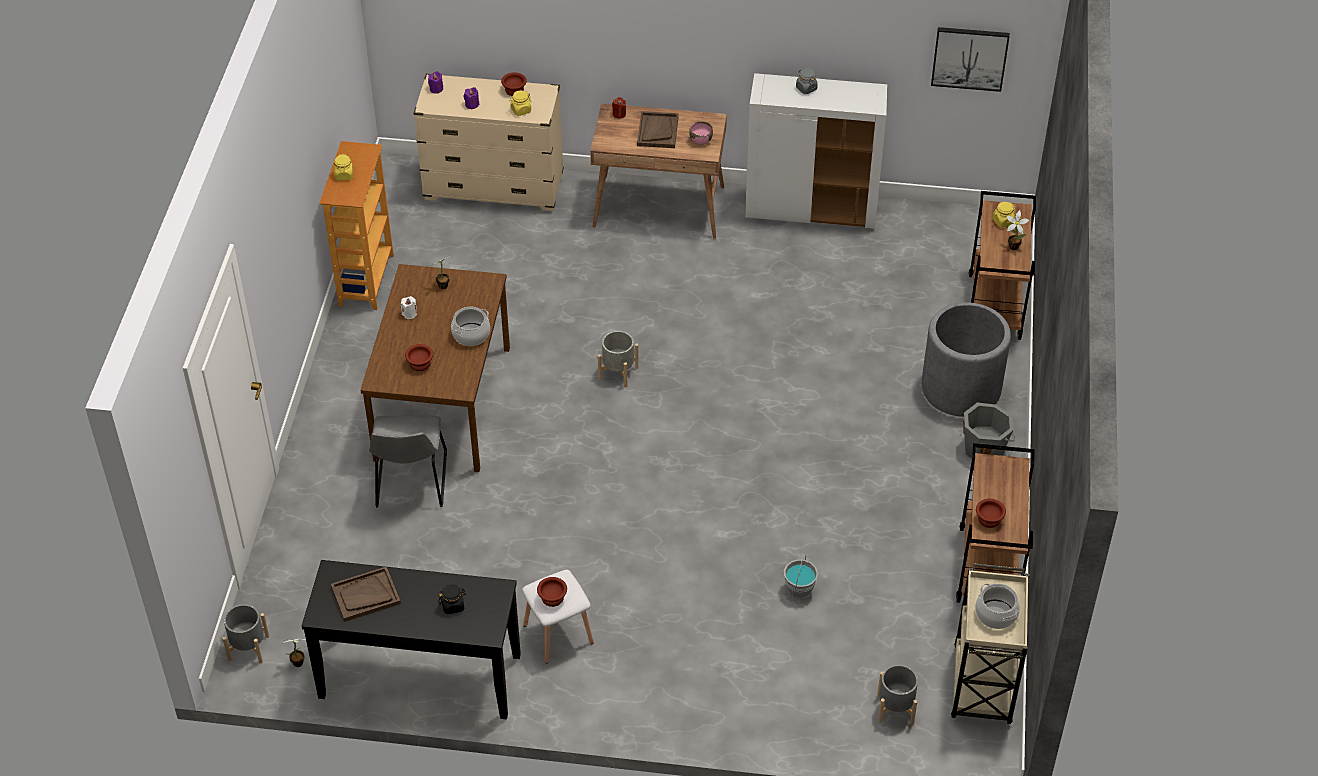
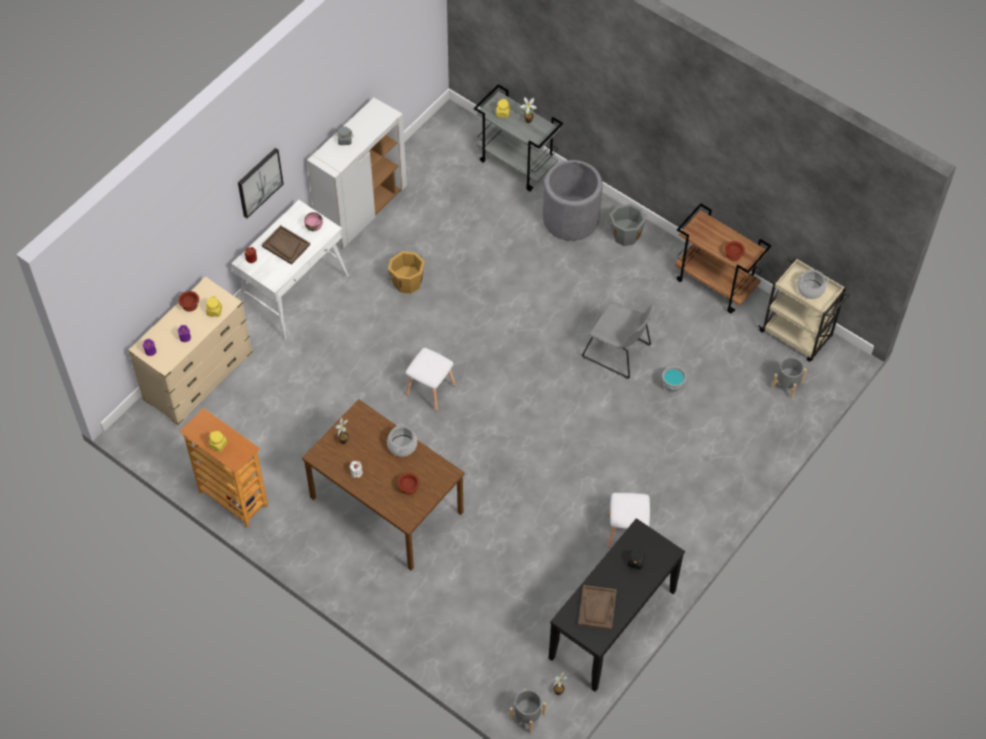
camera: 60 degrees left, 10 degrees up
grey chair [369,416,447,507] -> grey chair moved to [582,302,655,379]
brown bowl [537,577,567,607] -> none
brown desk [590,103,727,239] -> white desk [232,200,349,339]
grey planter [598,331,639,388] -> white stool [405,348,455,411]
picture [931,27,1010,92] -> picture moved to [238,148,283,218]
brown cart [969,191,1036,340] -> grey cart [474,84,563,191]
none -> orange bucket [387,251,425,294]

